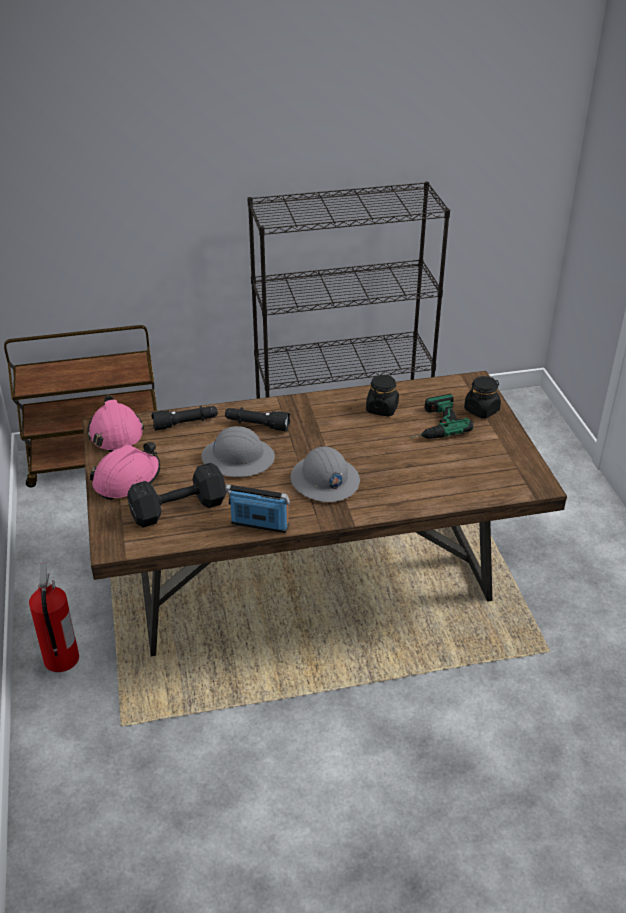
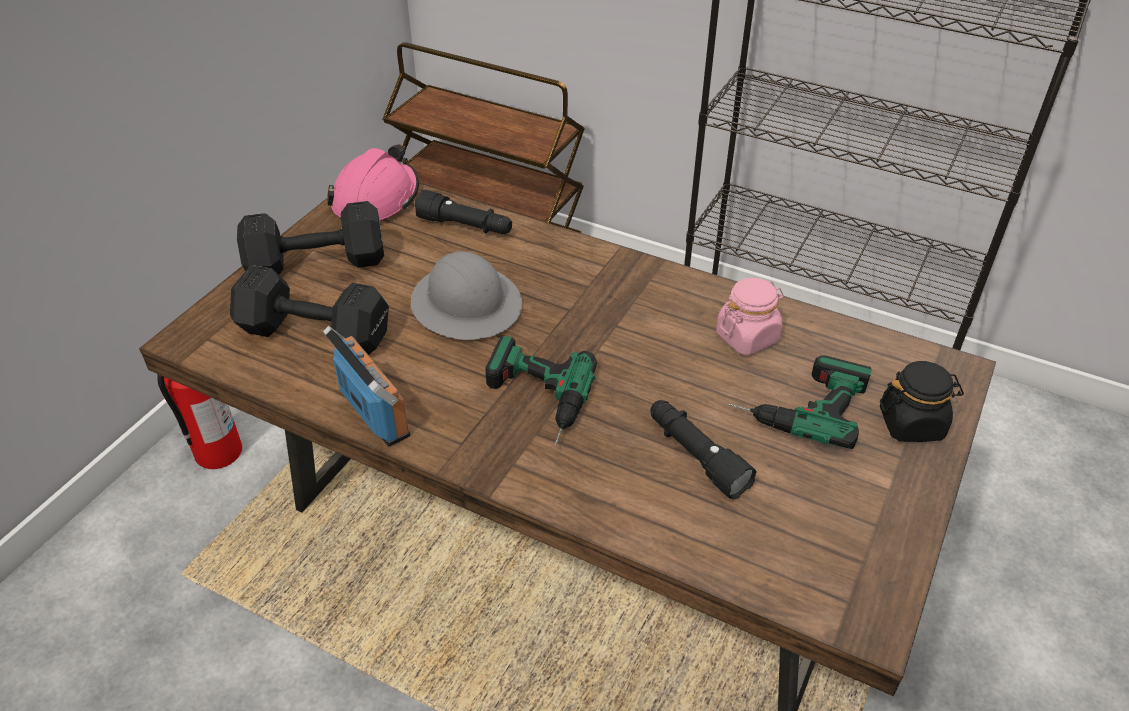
camera: 40 degrees right, 5 degrees up
pink hard hat [90,442,161,500] -> black dumbbell [237,201,384,275]
black flashlight [225,407,290,431] -> black flashlight moved to [650,400,757,500]
grey hard hat [291,446,360,502] -> power drill [485,336,597,445]
black jar [366,374,399,416] -> pink jar [716,278,784,355]

